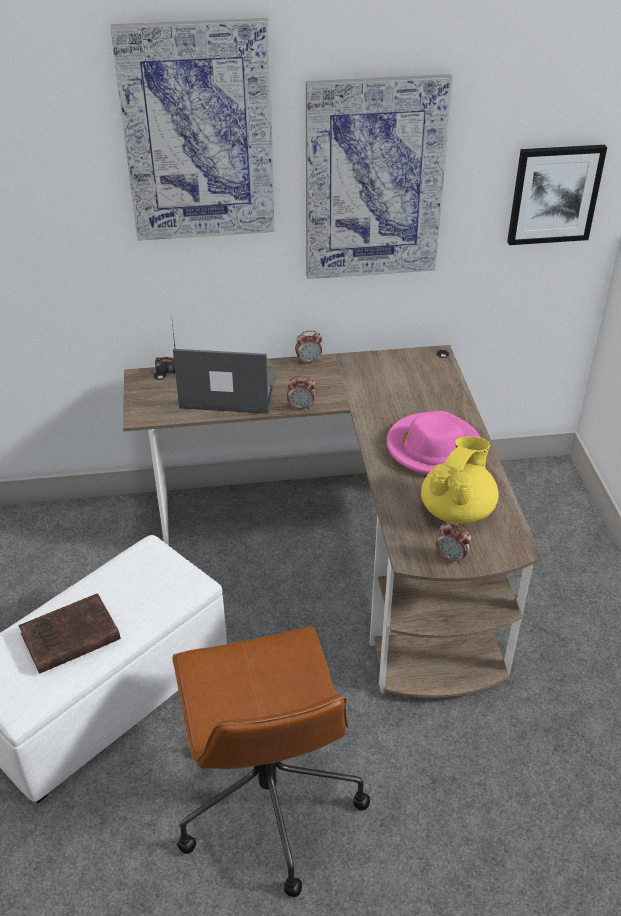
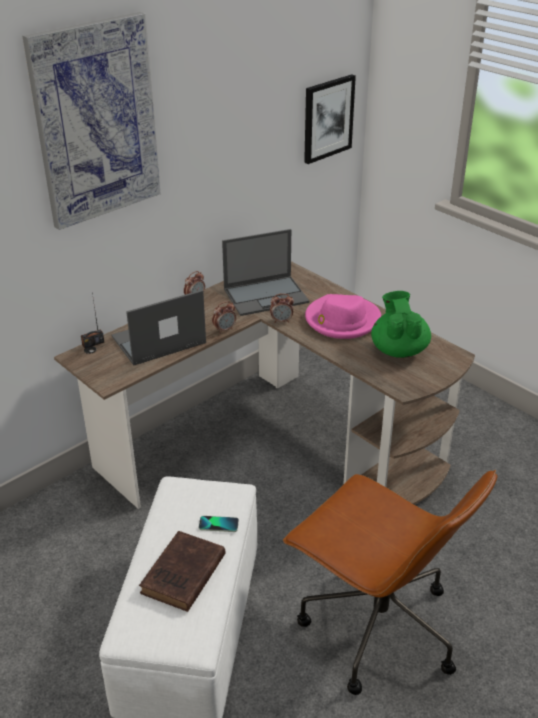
camera: 35 degrees left, 5 degrees down
picture [306,74,453,279] -> none
yellow teapot [421,436,498,524] -> green teapot [371,291,431,358]
alarm clock [436,523,471,564] -> alarm clock moved to [270,293,294,323]
none -> phone [199,516,239,532]
none -> laptop [222,229,309,316]

